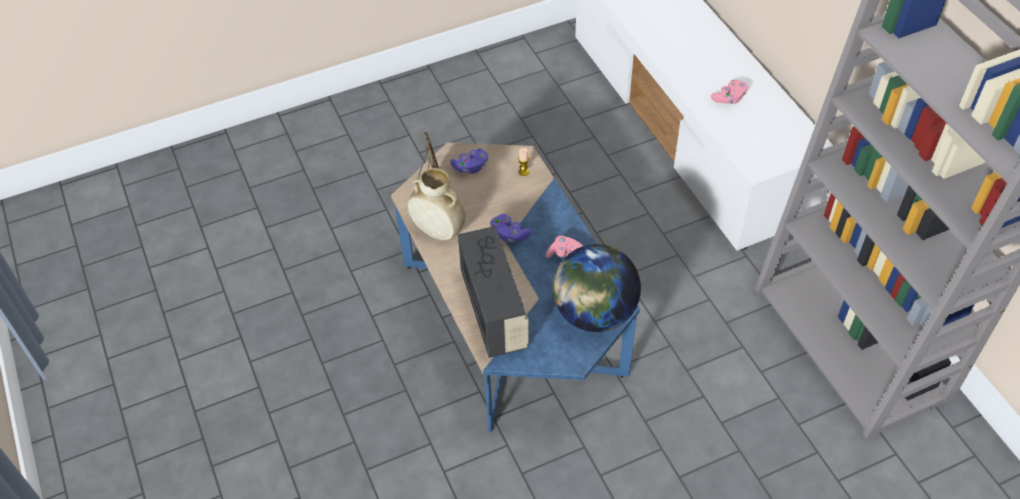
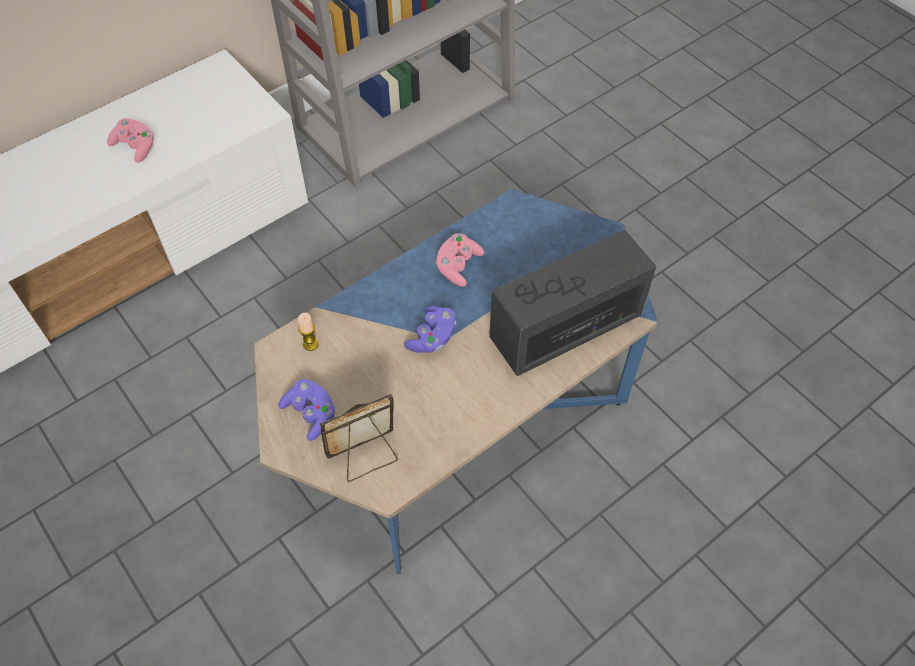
camera: 105 degrees left, 5 degrees up
beige vase [408,168,466,240] -> none
globe [553,244,641,332] -> none

